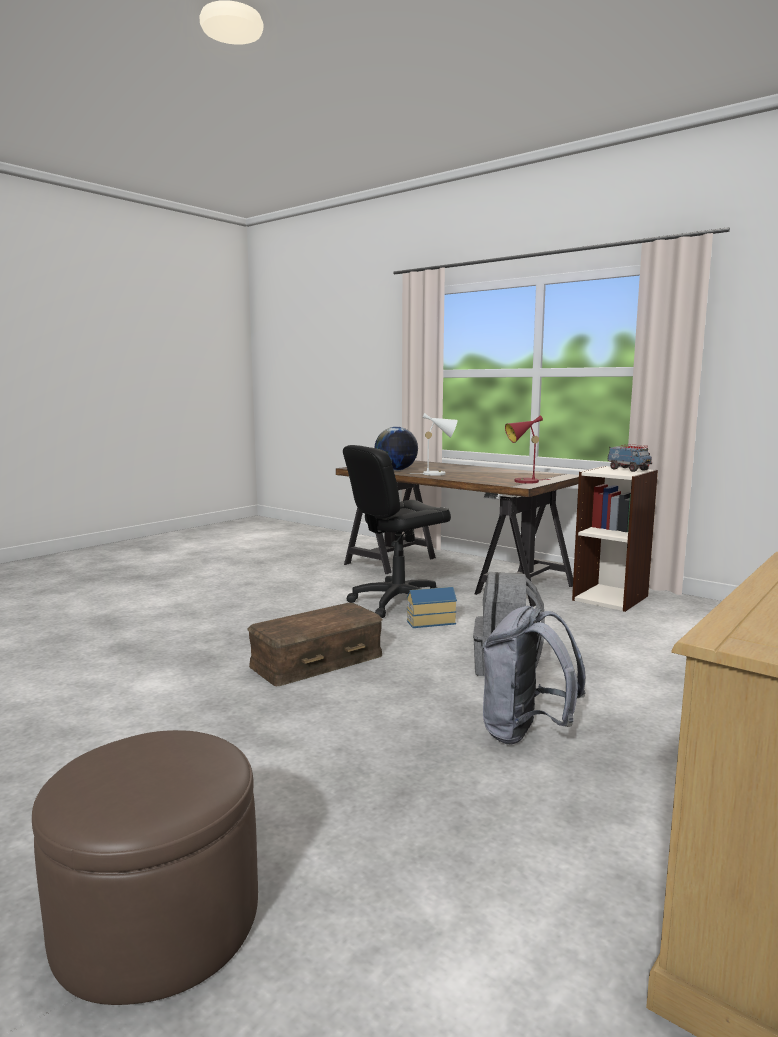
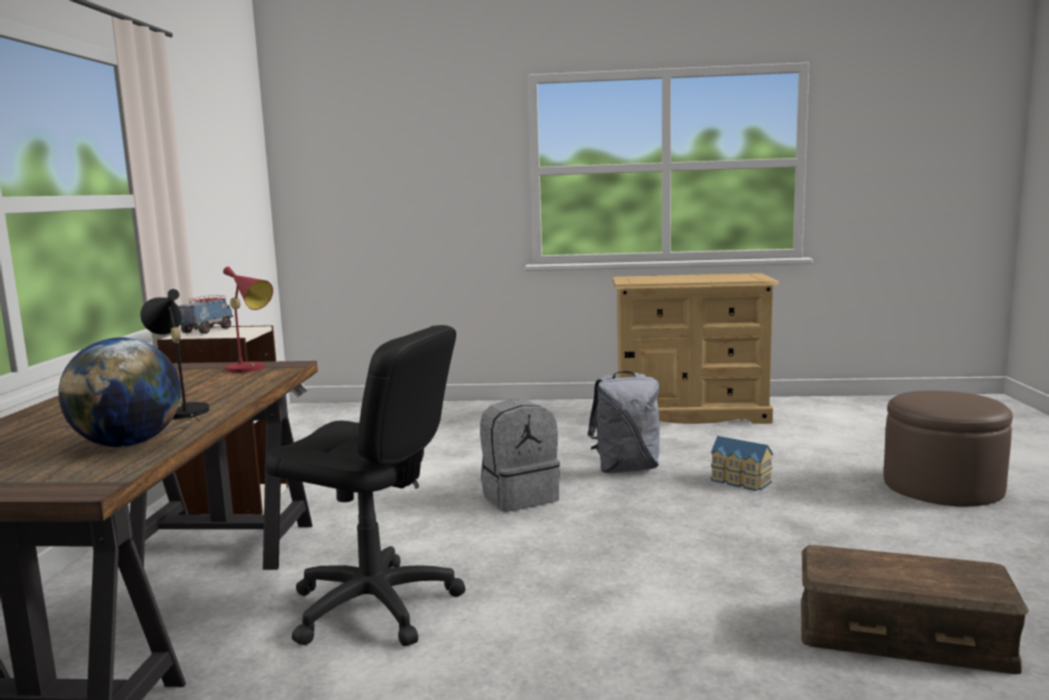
camera: 125 degrees left, 0 degrees up
brown storage box [247,603,382,686] -> brown storage box moved to [801,545,1029,674]
toy house [407,587,457,628] -> toy house moved to [711,436,773,491]
white table lamp [410,413,458,476] -> black table lamp [140,289,209,422]

